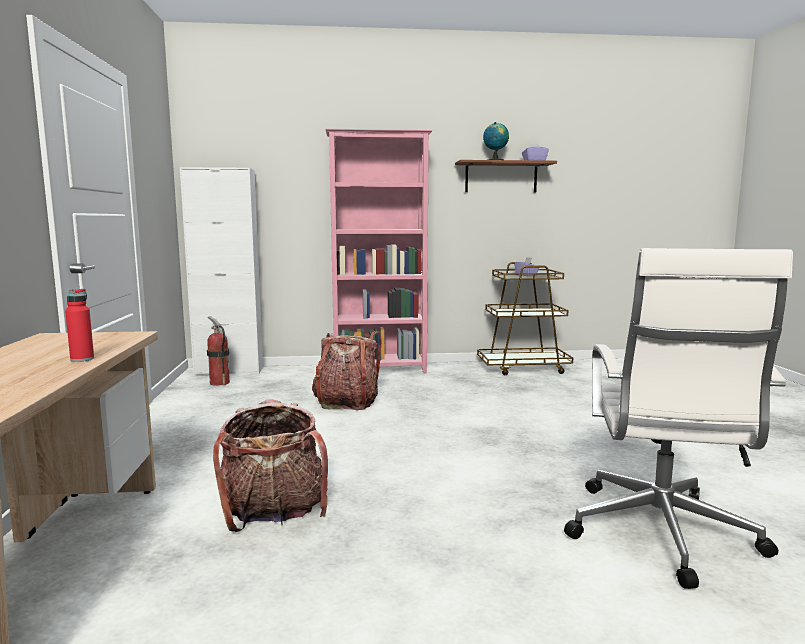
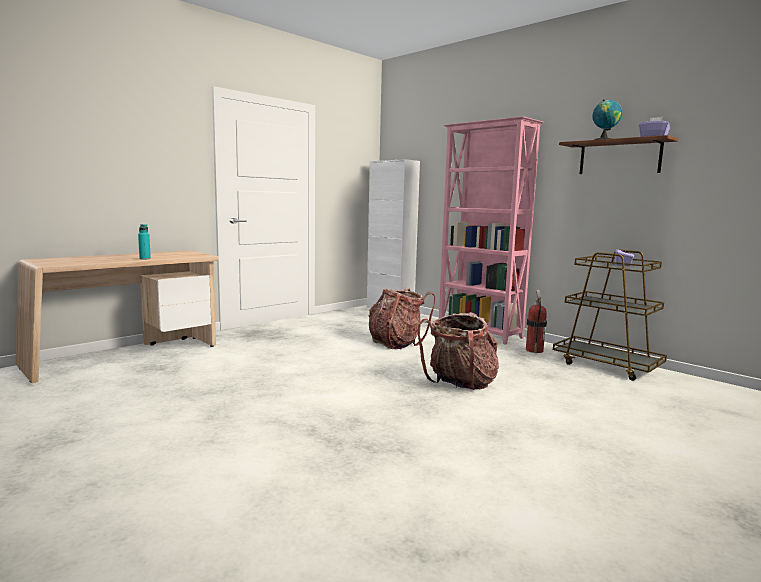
camera: 50 degrees right, 0 degrees up
red bottle [65,289,94,362] -> turquoise bottle [138,224,151,259]
fire extinguisher [207,316,230,386] -> fire extinguisher moved to [526,289,547,353]
backpack [213,399,328,532] -> backpack moved to [418,312,499,390]
white office chair [564,248,793,589] -> none

